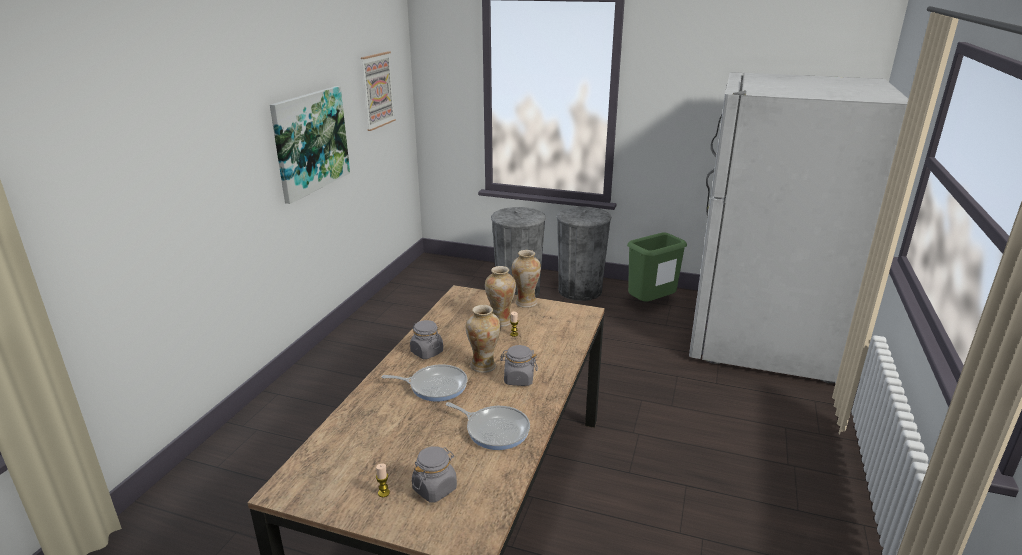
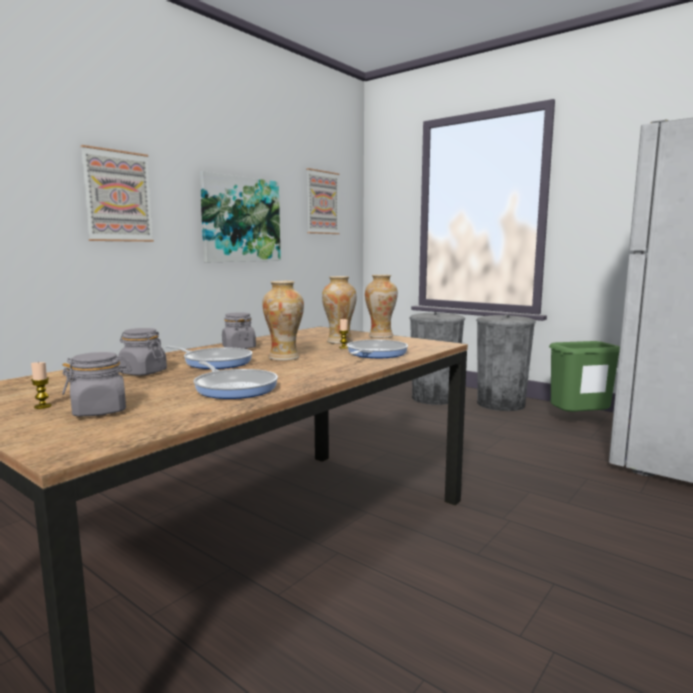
camera: 20 degrees right, 15 degrees down
grey jar [500,345,538,386] -> grey jar moved to [118,328,167,376]
none -> picture [81,145,154,242]
none -> frying pan [347,340,408,358]

